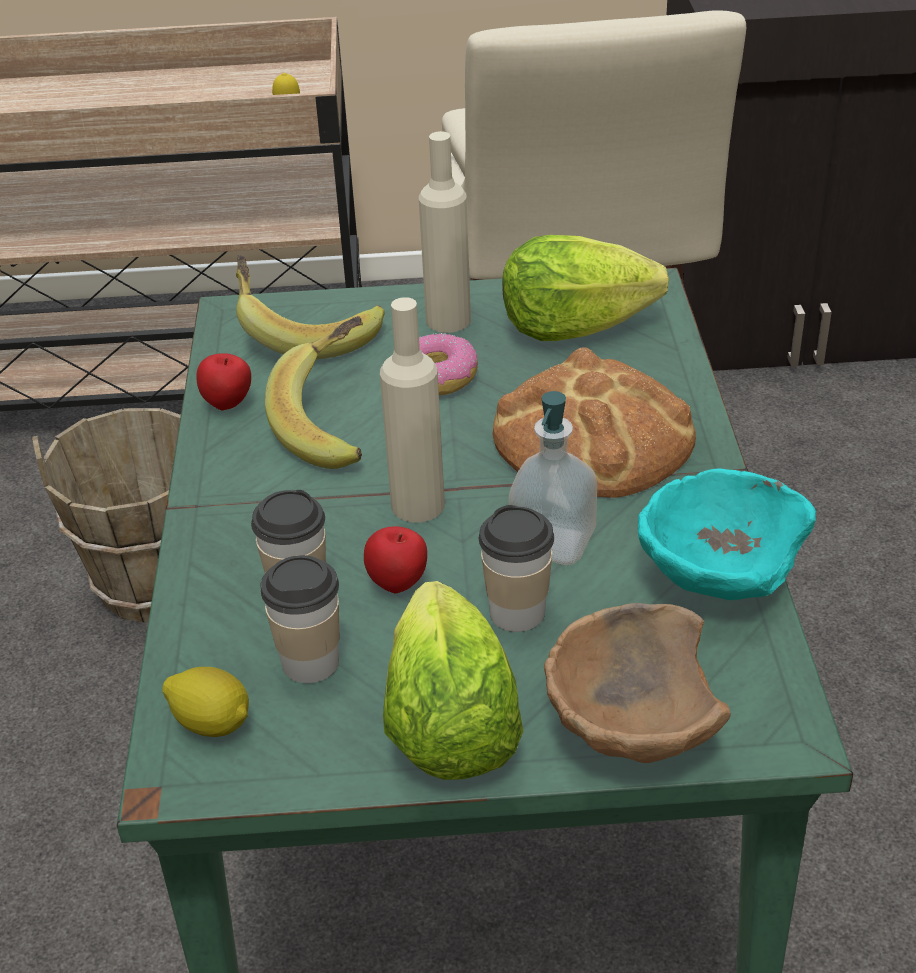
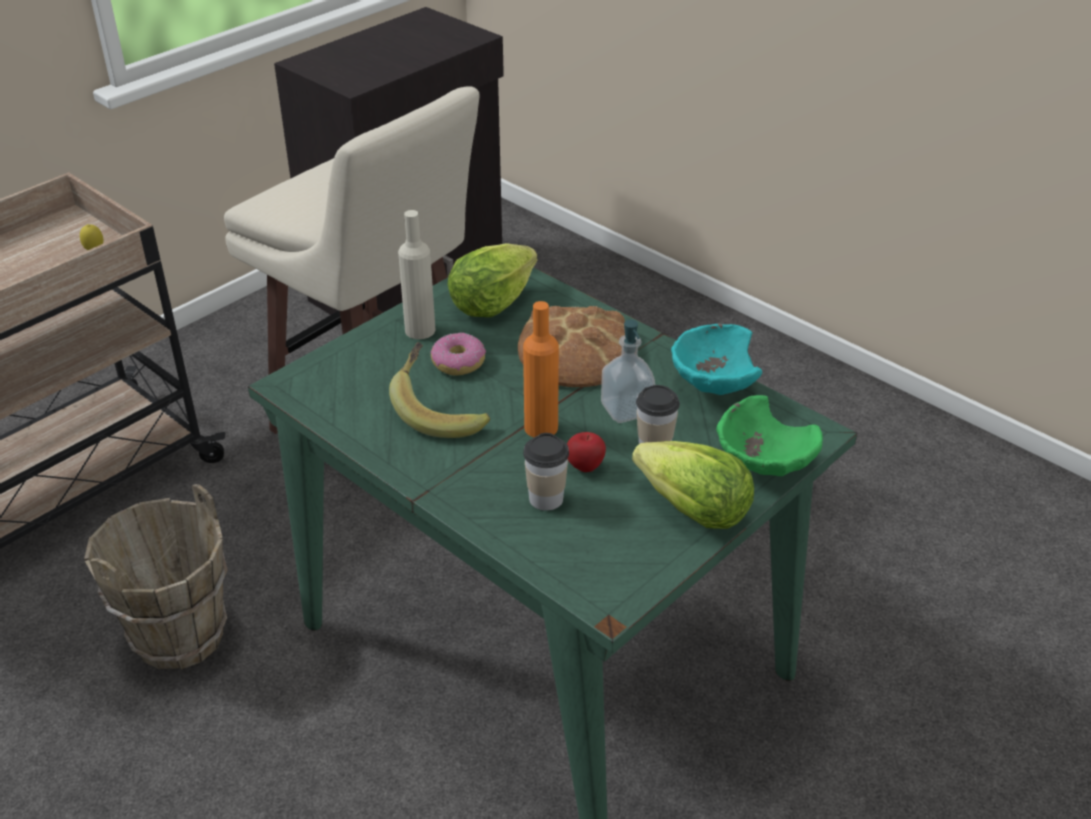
camera: 45 degrees left, 0 degrees up
lemon [162,667,249,737] -> none
apple [197,353,251,410] -> none
banana [236,255,385,359] -> none
cup [261,555,340,683] -> none
beige bottle [380,297,445,523] -> orange bottle [523,301,559,437]
brown bowl [544,603,731,763] -> green bowl [716,395,823,476]

